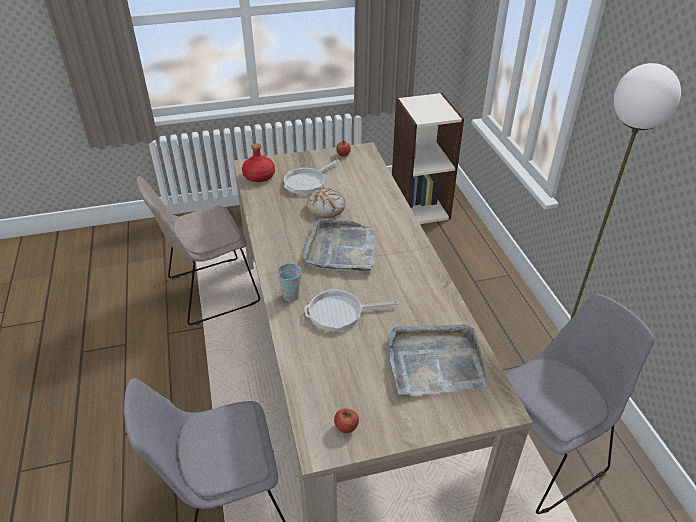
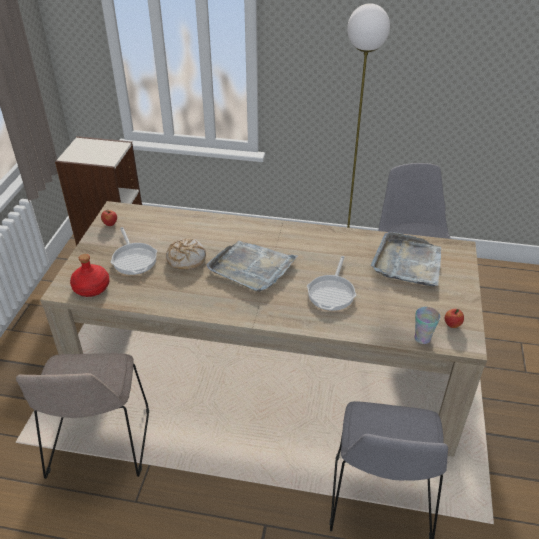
camera: 65 degrees left, 0 degrees up
cup [277,264,302,302] -> cup moved to [415,307,440,344]

